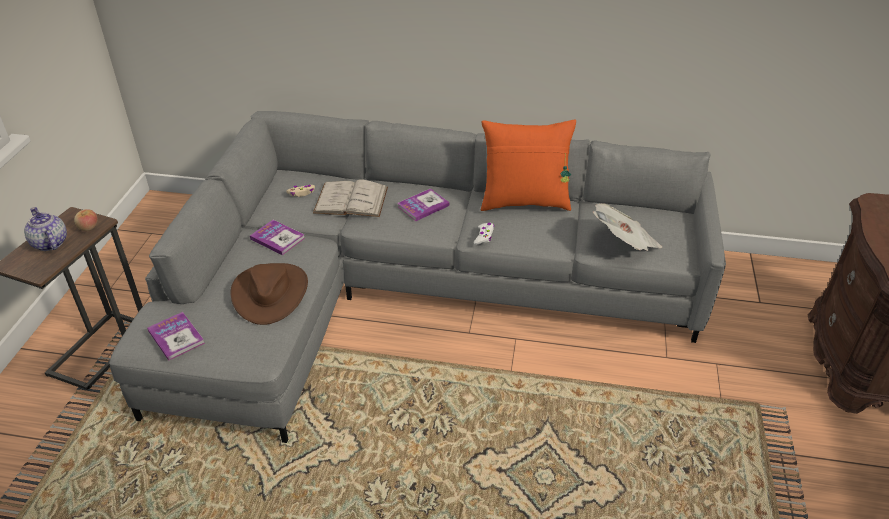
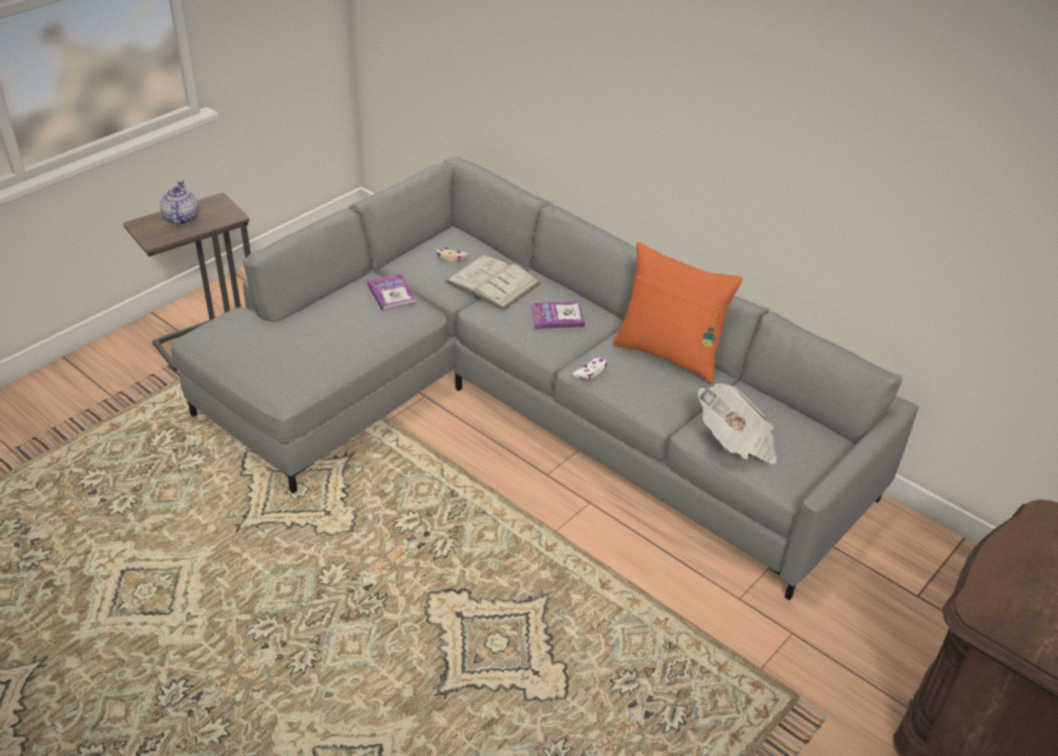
camera: 30 degrees right, 0 degrees up
apple [74,209,97,231] -> none
book [147,312,205,361] -> none
brown hat [230,263,308,325] -> none

